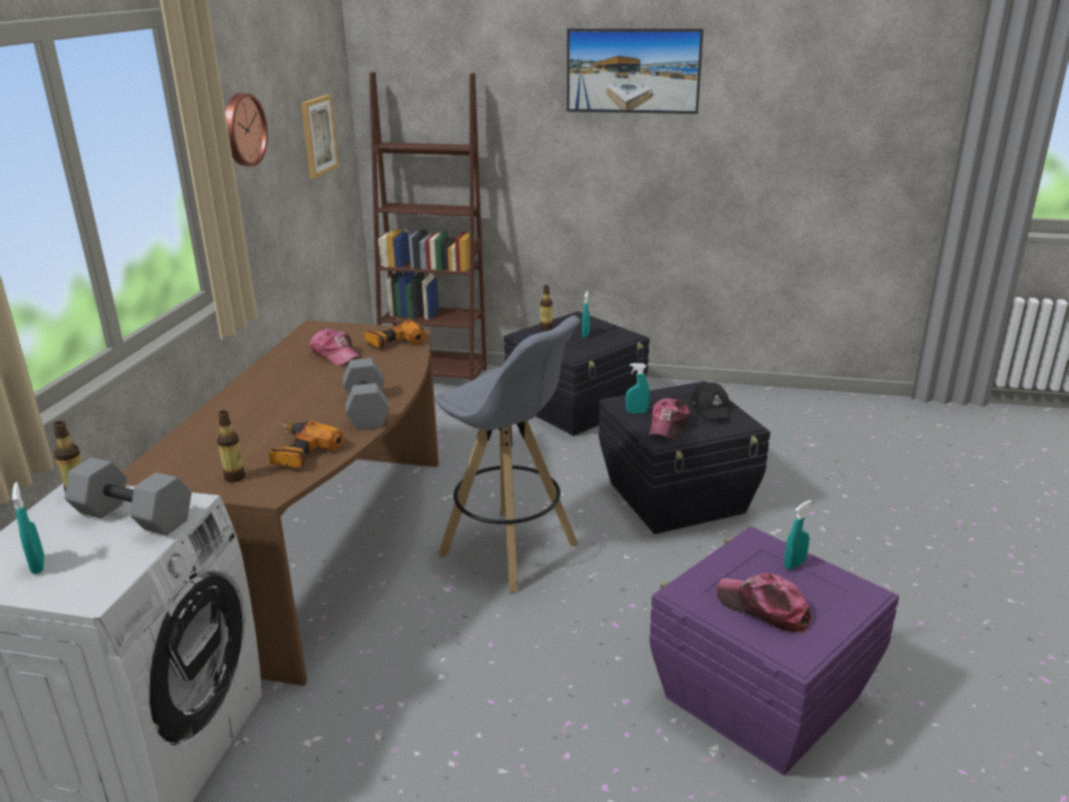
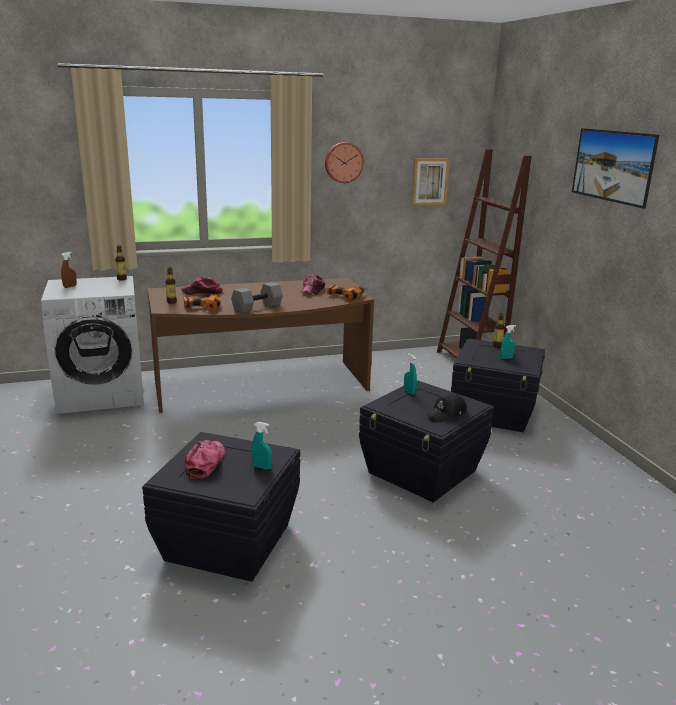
camera: 60 degrees right, 5 degrees down
turquoise spray bottle [12,482,44,574] -> brown spray bottle [61,252,77,288]
grey dumbbell [65,457,191,536] -> none
grey stool [434,316,580,593] -> none
cap [649,398,690,440] -> cap moved to [181,277,223,295]
purple storage box [649,526,899,775] -> black storage box [142,432,300,582]

